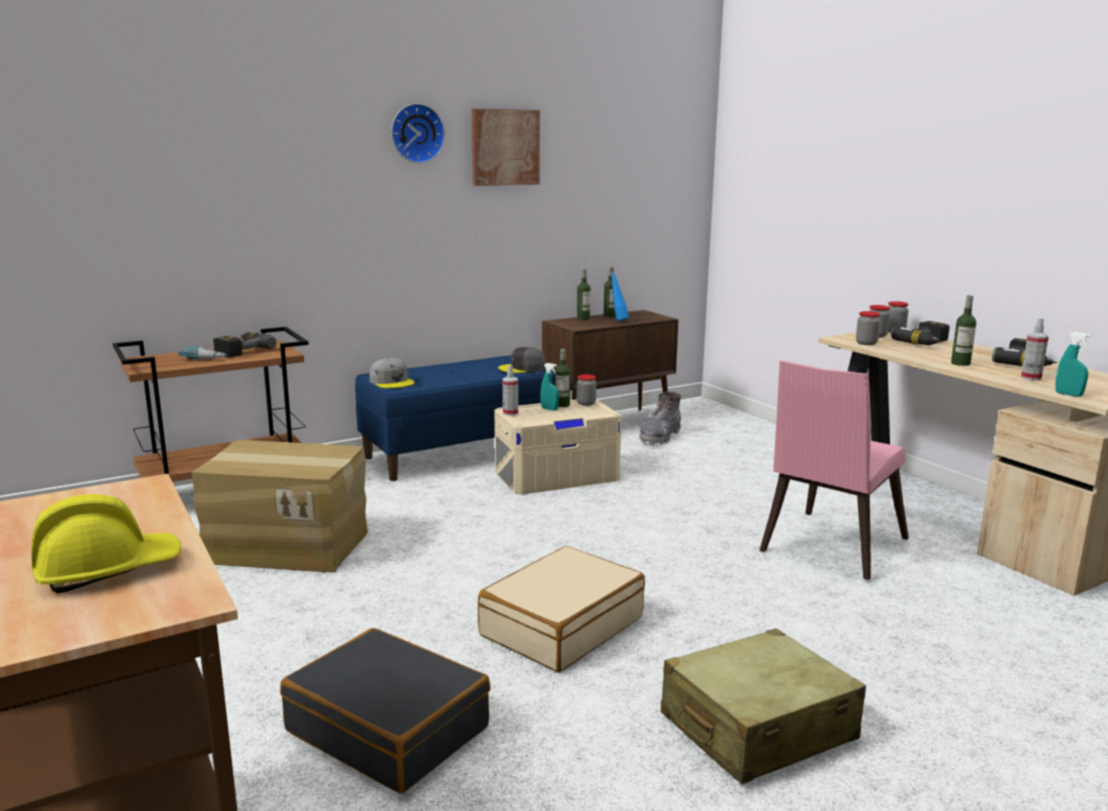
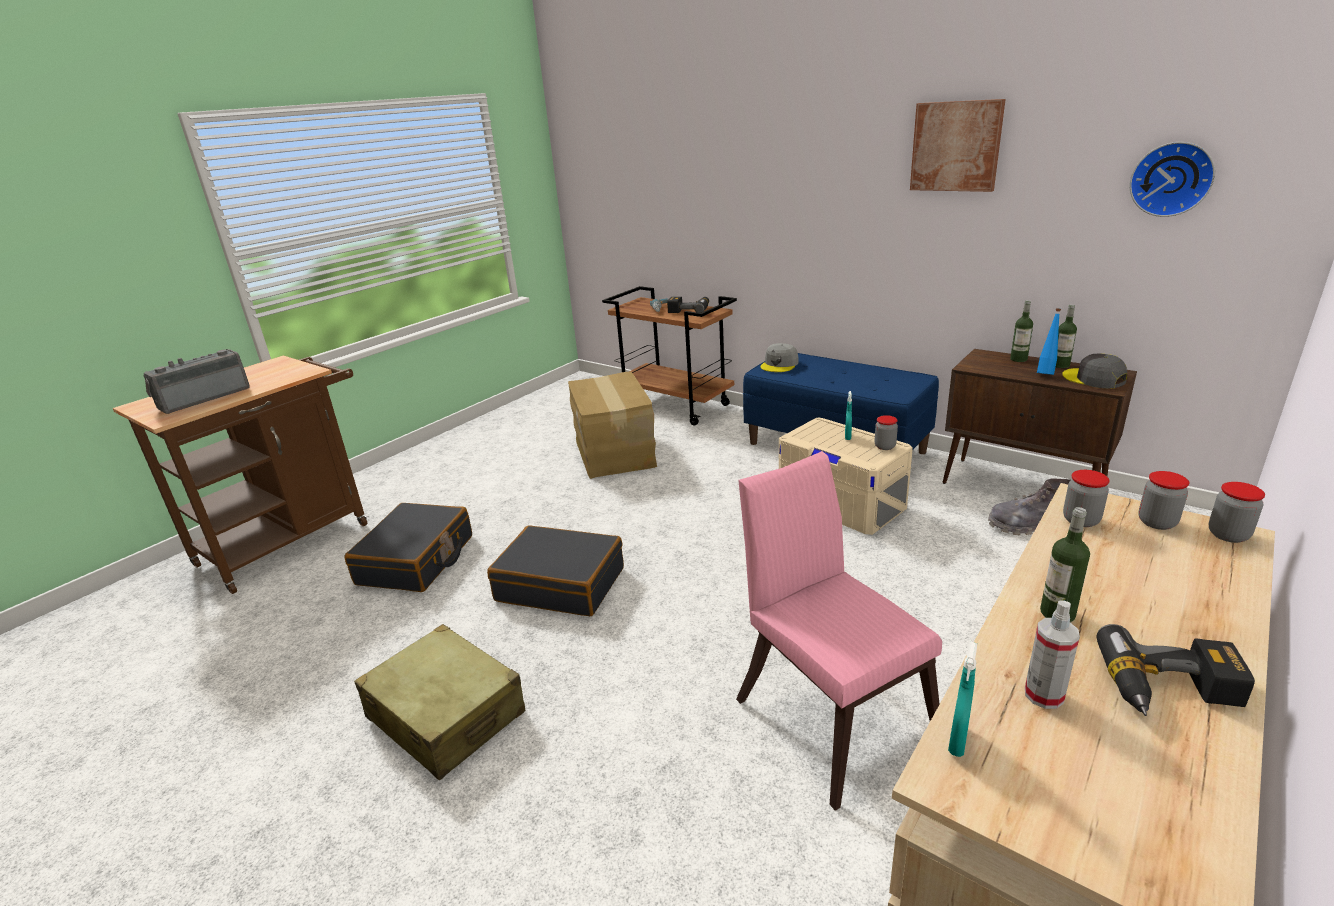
camera: 70 degrees right, 10 degrees up
yellow hard hat [31,494,181,593] -> radio [144,349,249,414]
wall clock [391,103,445,163] -> wall clock moved to [1130,142,1215,217]
beige suitcase [478,546,645,672] -> black suitcase [487,525,624,616]
grey cap [498,347,546,373] -> grey cap moved to [1062,353,1127,389]
spray bottle [503,365,518,416] -> none
bottle [555,349,570,407] -> none
pink chair [759,361,909,580] -> pink chair turned 45 degrees clockwise [736,451,942,811]
power drill [891,321,950,345] -> none

